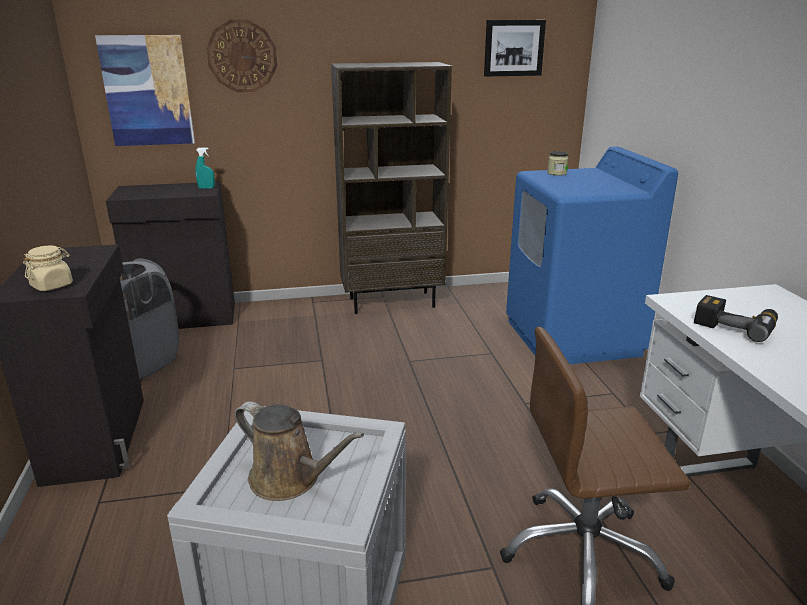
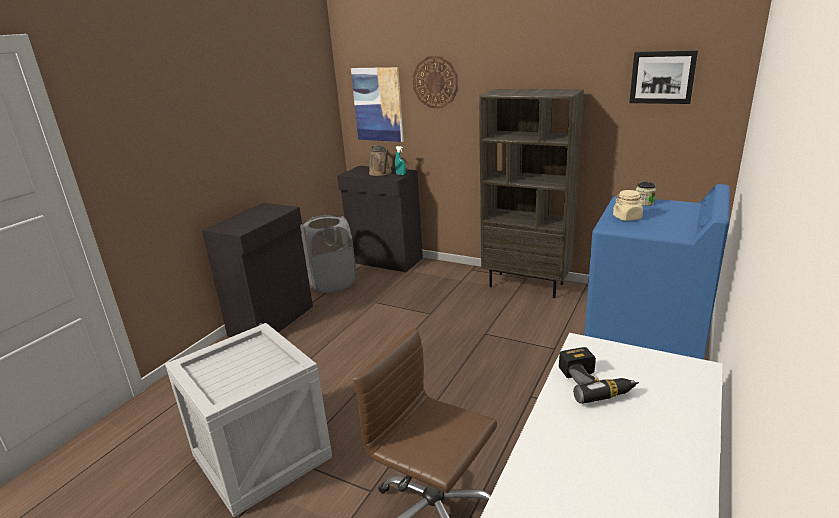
camera: 40 degrees right, 0 degrees up
beige jar [23,245,73,291] -> beige jar moved to [613,190,644,221]
brown watering can [234,401,364,501] -> brown watering can moved to [369,145,392,176]

